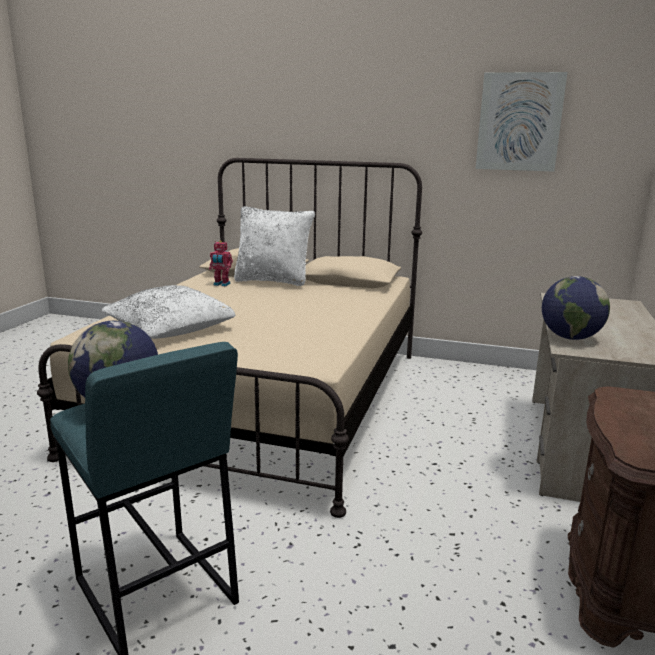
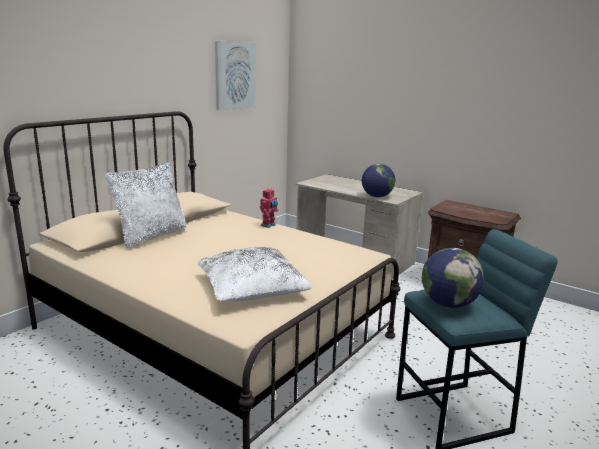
camera: 70 degrees left, 0 degrees up
toy robot [209,241,233,286] -> toy robot moved to [260,188,278,228]

